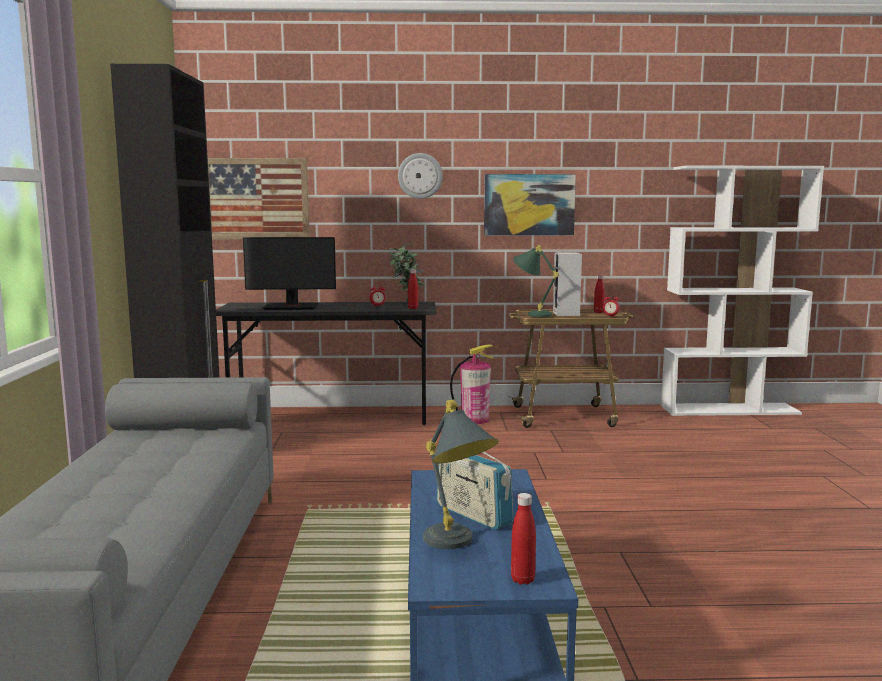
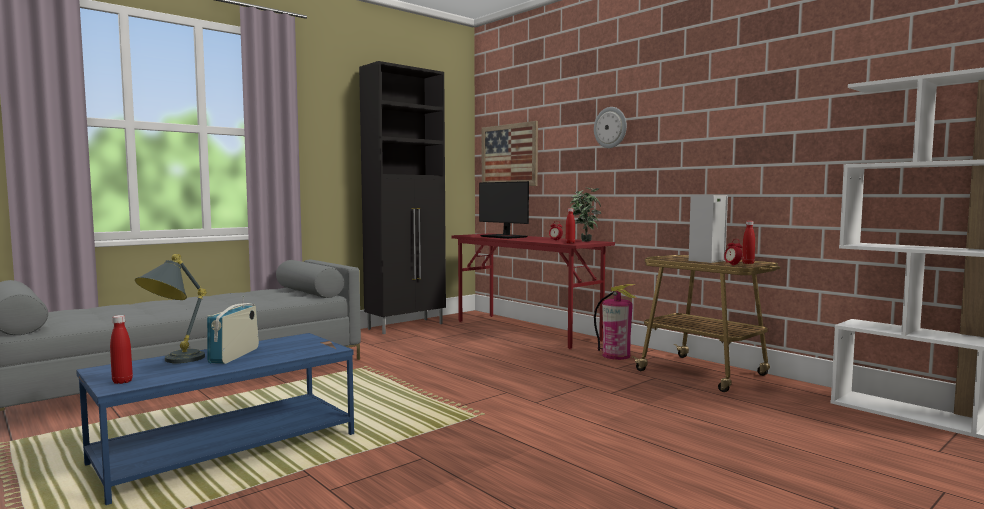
camera: 50 degrees right, 5 degrees down
grey desk [216,302,436,425] -> red desk [451,233,615,349]
picture [484,174,576,236] -> none
green table lamp [513,245,559,317] -> none

